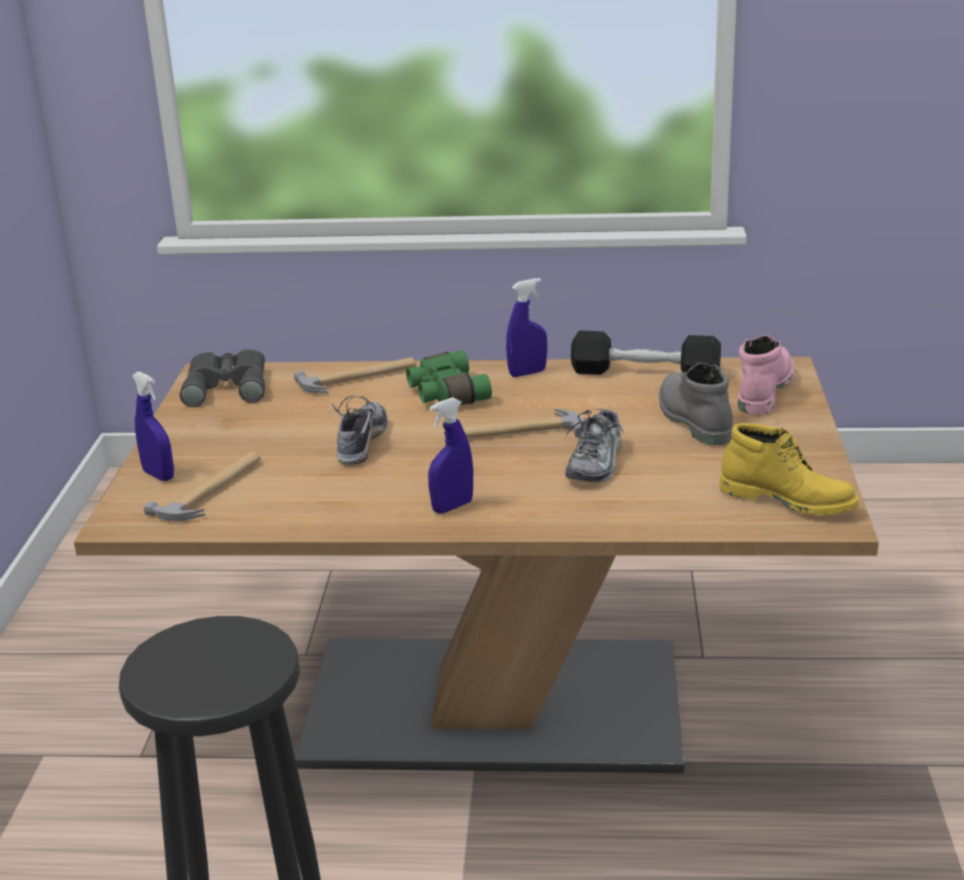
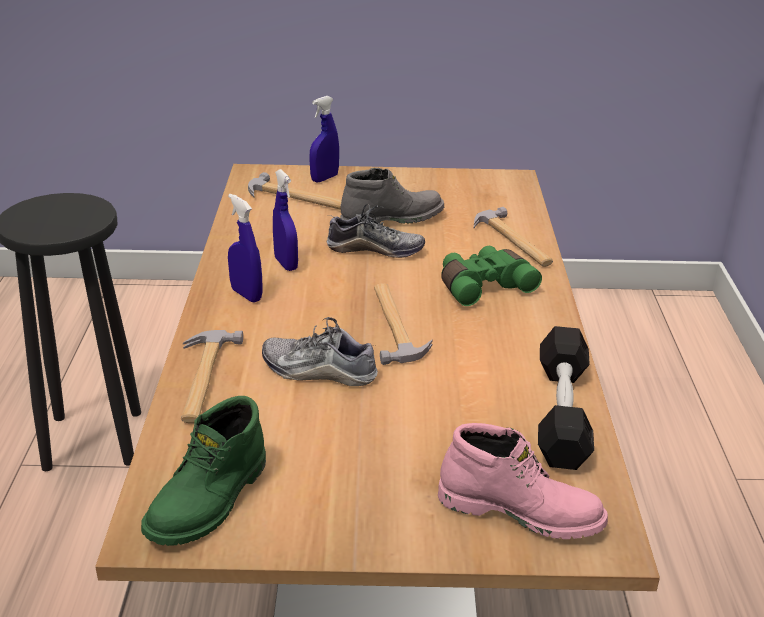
camera: 85 degrees right, 5 degrees up
grey binoculars [180,349,265,407] -> none
blue spray bottle [506,278,547,377] -> blue spray bottle moved to [273,169,298,271]
grey boot [659,363,733,445] -> grey boot moved to [340,168,444,224]
yellow boot [719,423,858,515] -> green boot [141,396,266,546]
none -> hammer [181,330,243,423]

